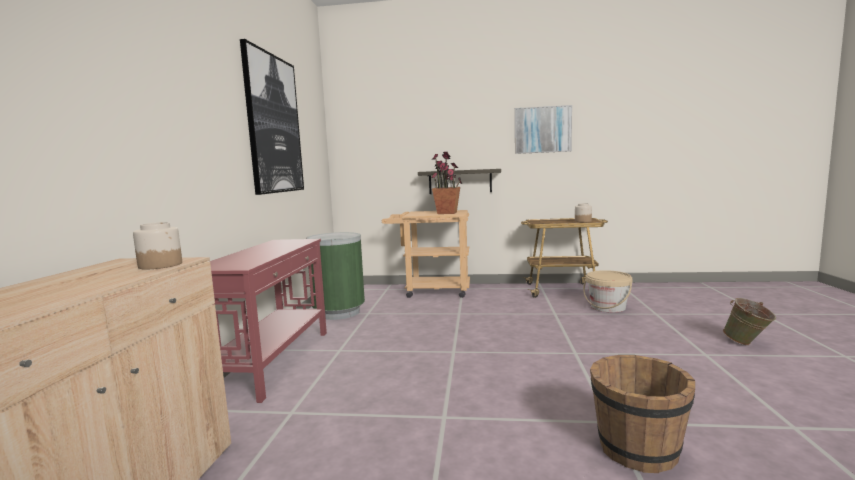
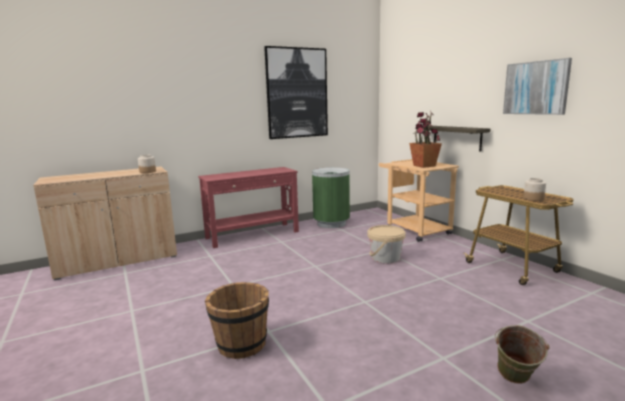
camera: 55 degrees right, 5 degrees up
beige bucket [583,270,632,313] -> beige bucket moved to [367,225,406,263]

